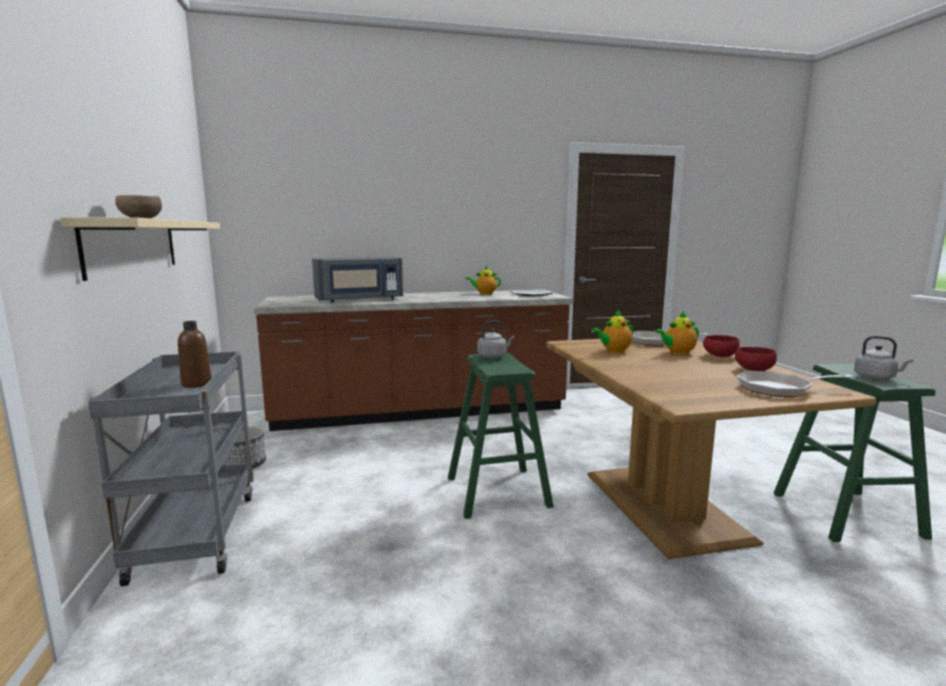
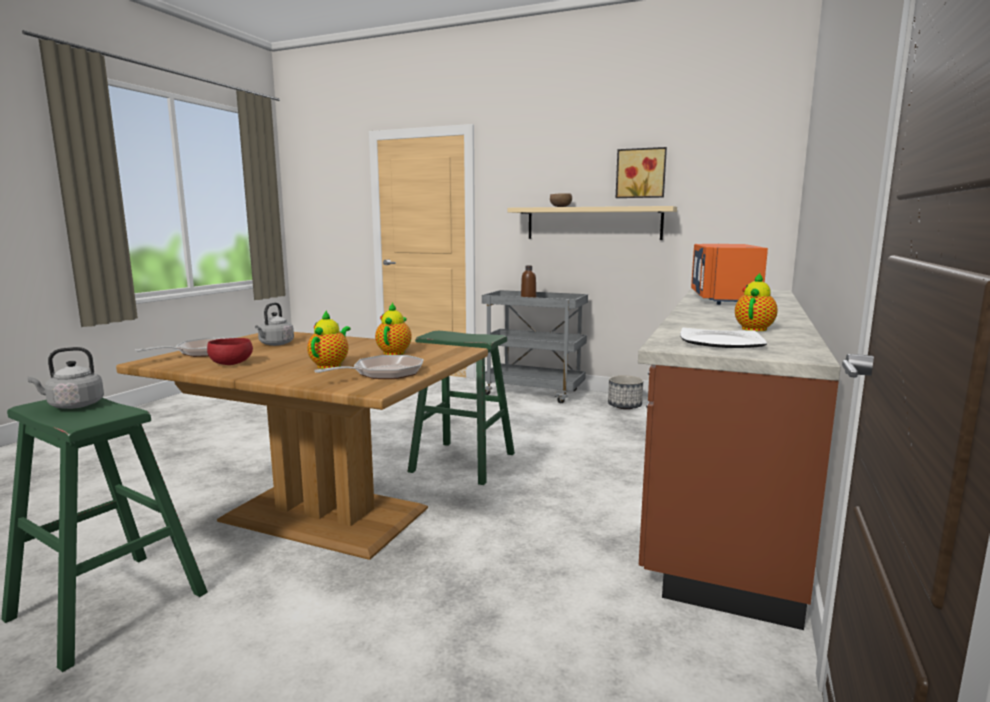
camera: 125 degrees right, 0 degrees up
grey microwave [312,257,403,303] -> orange microwave [691,244,768,305]
grey kettle [477,321,515,358] -> grey kettle moved to [255,302,294,346]
red bowl [703,335,740,357] -> none
none -> picture [616,147,667,198]

